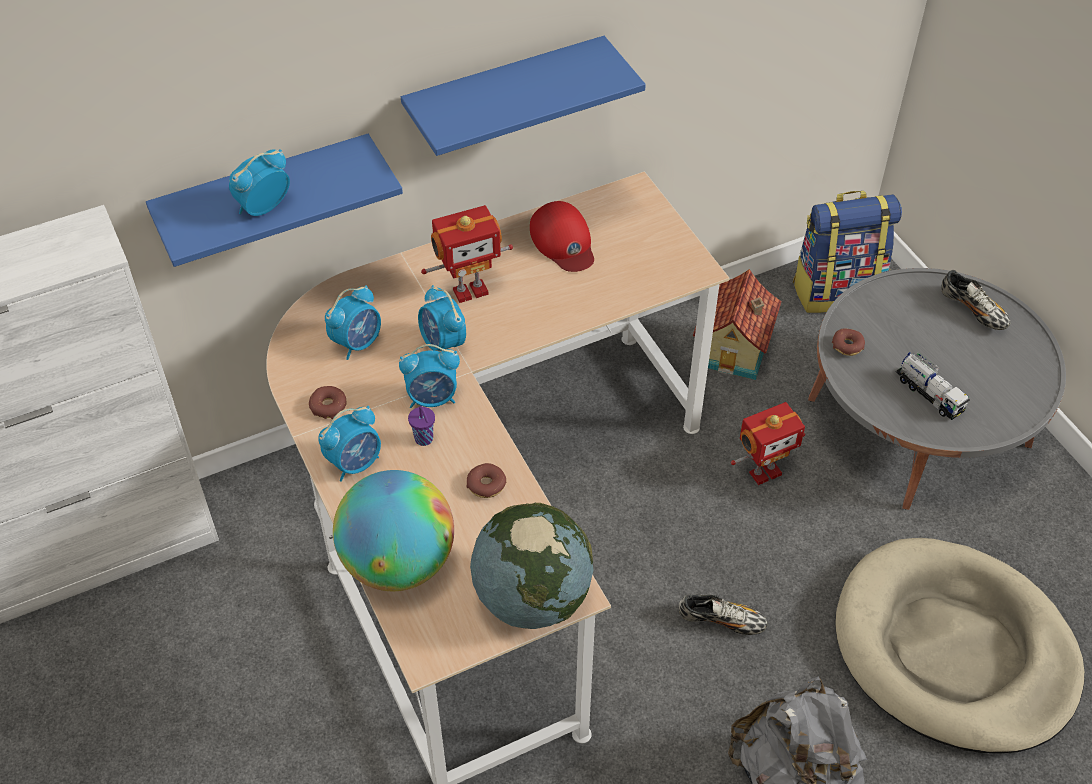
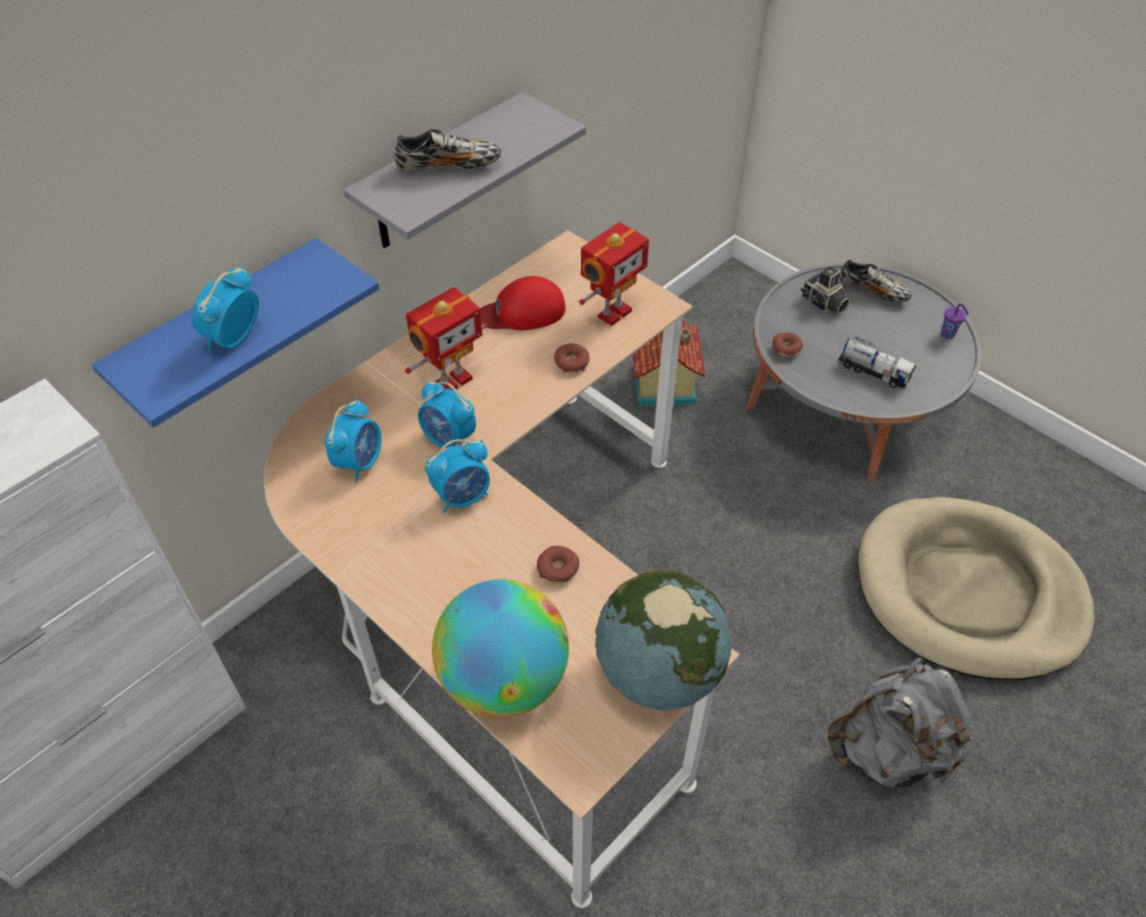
camera: 20 degrees left, 0 degrees up
donut [309,386,347,419] -> donut moved to [554,344,590,373]
alarm clock [318,406,381,482] -> none
blue shelf [401,36,646,156] -> grey shelf [343,92,586,248]
purple cup [408,406,435,446] -> purple cup moved to [941,304,969,339]
red cap [530,201,594,272] -> red cap turned 120 degrees clockwise [480,276,566,330]
shoe [679,594,768,635] -> shoe moved to [393,129,501,173]
toy robot [731,402,805,485] -> toy robot moved to [579,222,649,326]
backpack [793,191,902,313] -> none
none -> camera [801,266,850,314]

